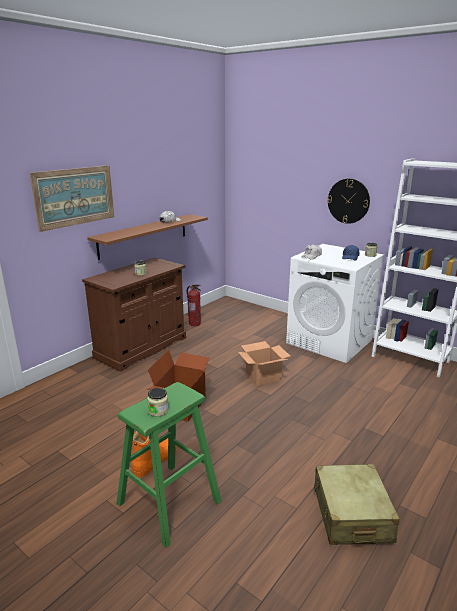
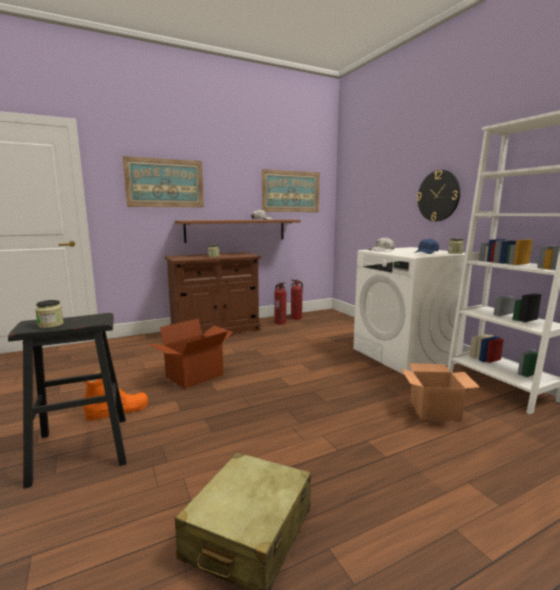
camera: 25 degrees right, 10 degrees down
green stool [117,382,222,548] -> black stool [8,313,126,488]
cardboard box [238,341,290,386] -> cardboard box moved to [401,363,480,421]
none -> picture [262,169,320,212]
none -> fire extinguisher [291,280,303,320]

